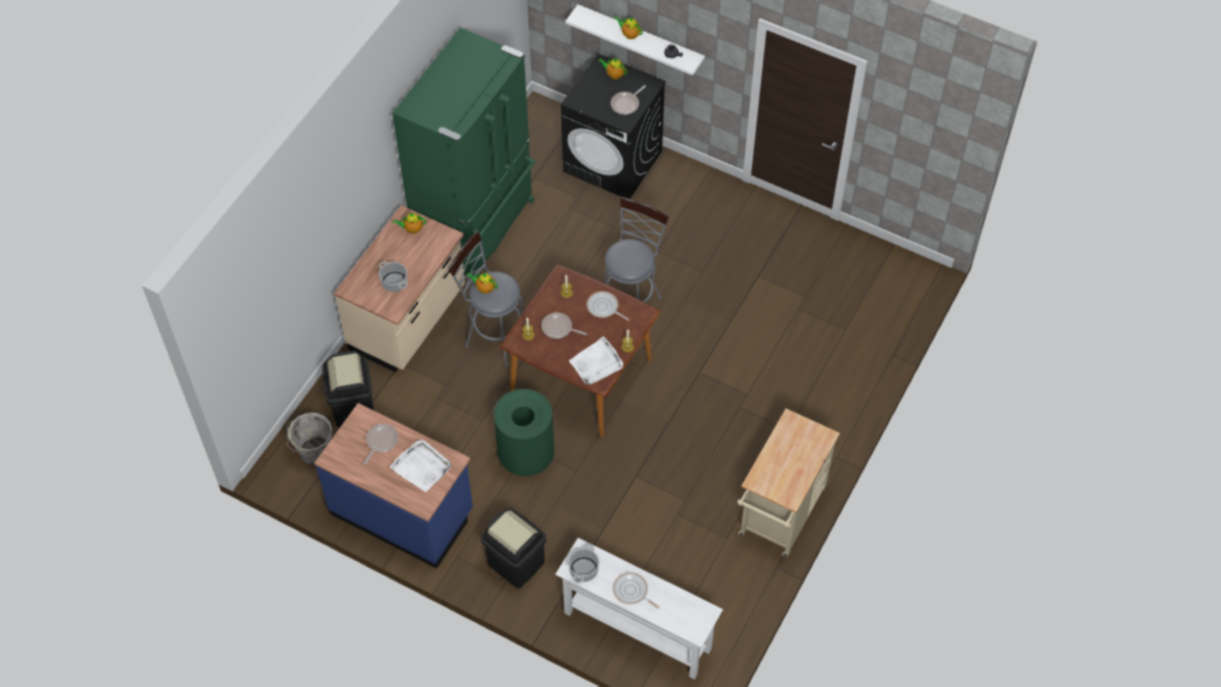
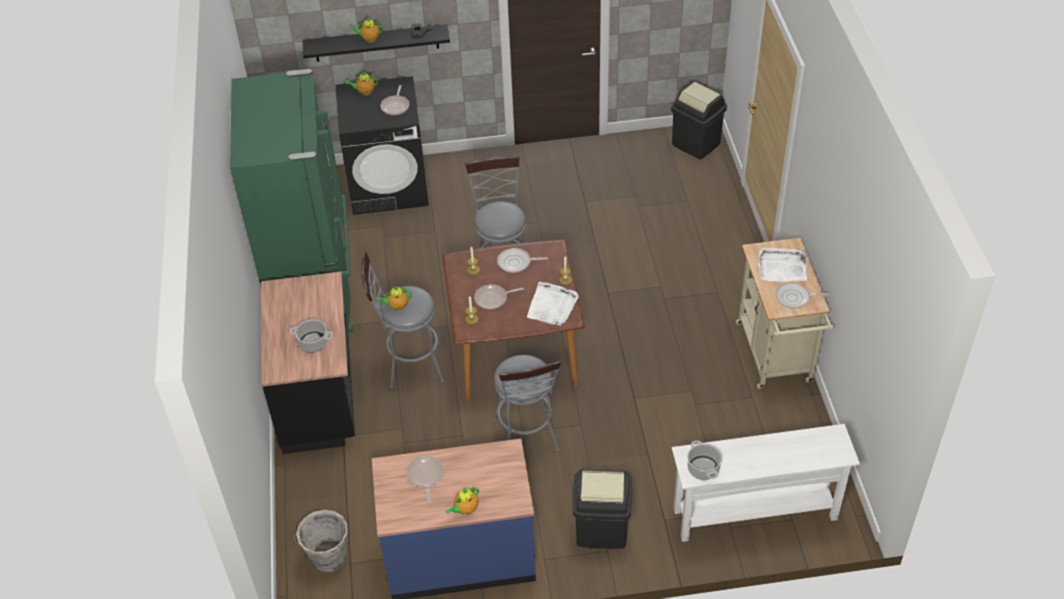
camera: 35 degrees left, 10 degrees down
black trash can [322,351,374,427] -> black trash can moved to [671,81,727,159]
beige counter [334,205,465,372] -> black counter [261,272,355,454]
white tray [390,440,451,492] -> white tray moved to [758,247,807,281]
teapot [393,213,426,234] -> teapot moved to [446,487,479,515]
green trash can [494,389,554,476] -> grey stool [493,355,561,452]
white shelf [565,4,705,75] -> black shelf [303,24,450,62]
frying pan [613,572,660,609] -> frying pan moved to [775,282,829,309]

